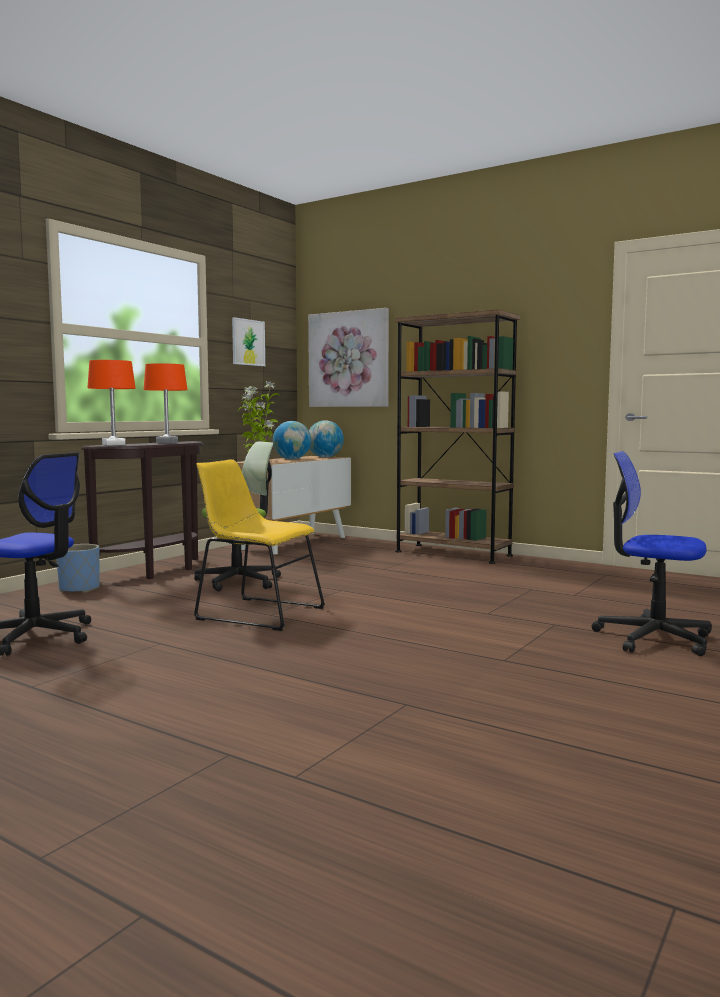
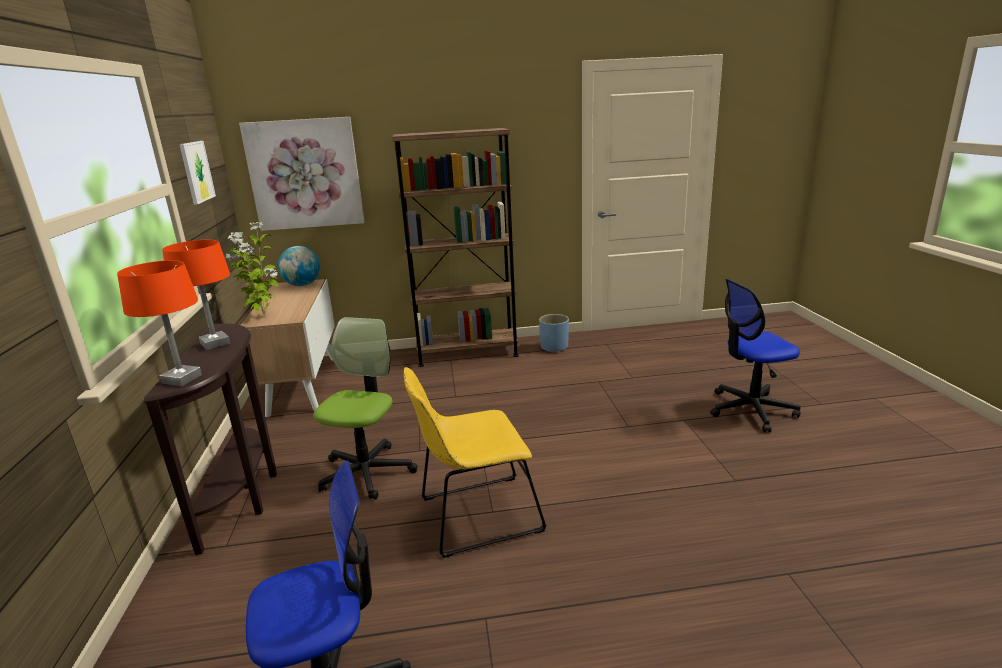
camera: 40 degrees left, 15 degrees up
blue planter [56,544,100,593] -> blue planter moved to [539,314,569,353]
globe [273,421,311,459] -> none

